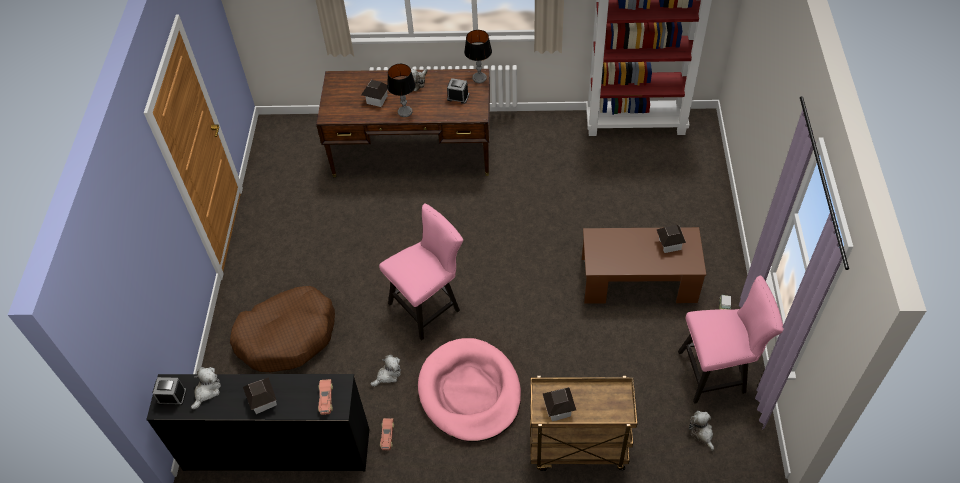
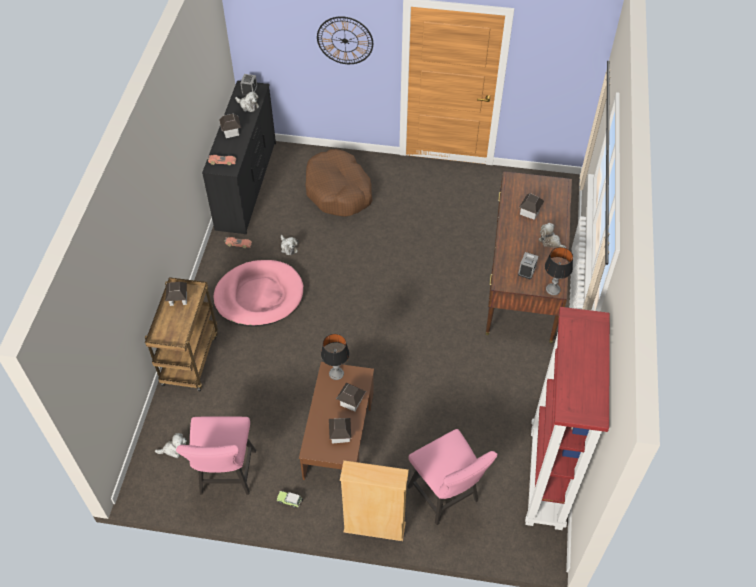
camera: 95 degrees right, 0 degrees up
pink chair [379,203,463,340] -> pink chair moved to [407,429,497,525]
table lamp [387,64,416,117] -> table lamp moved to [321,334,350,380]
none -> wall clock [317,16,373,64]
none -> toy house [336,383,366,412]
none -> beige bookcase [340,460,409,541]

